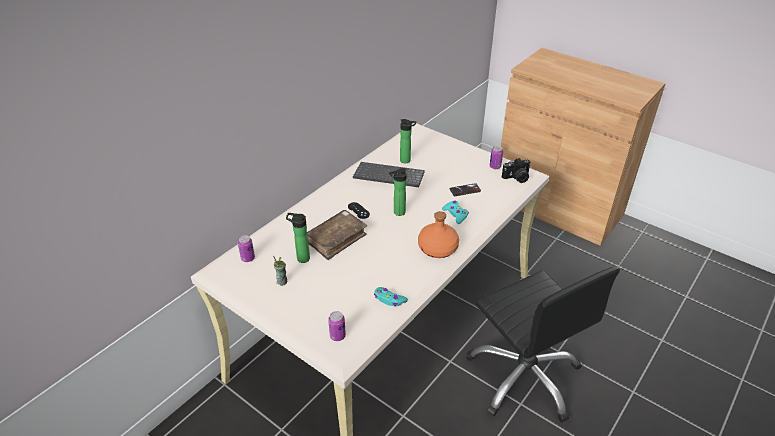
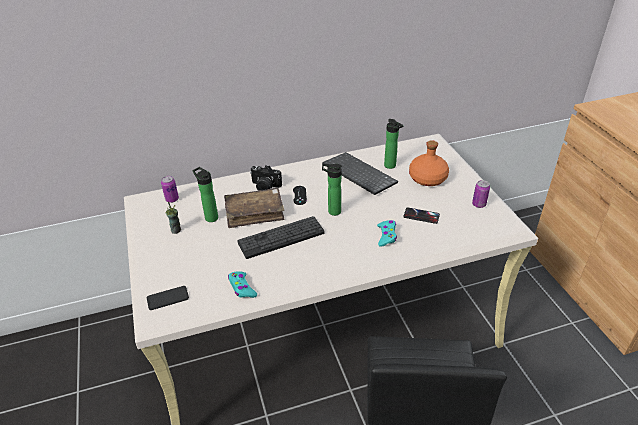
camera: 35 degrees right, 0 degrees up
can [328,311,346,341] -> phone [147,286,189,310]
orange bottle [418,211,459,258] -> orange bottle moved to [409,140,449,186]
camera [502,158,531,183] -> camera moved to [250,165,282,191]
none -> keyboard [238,216,325,259]

